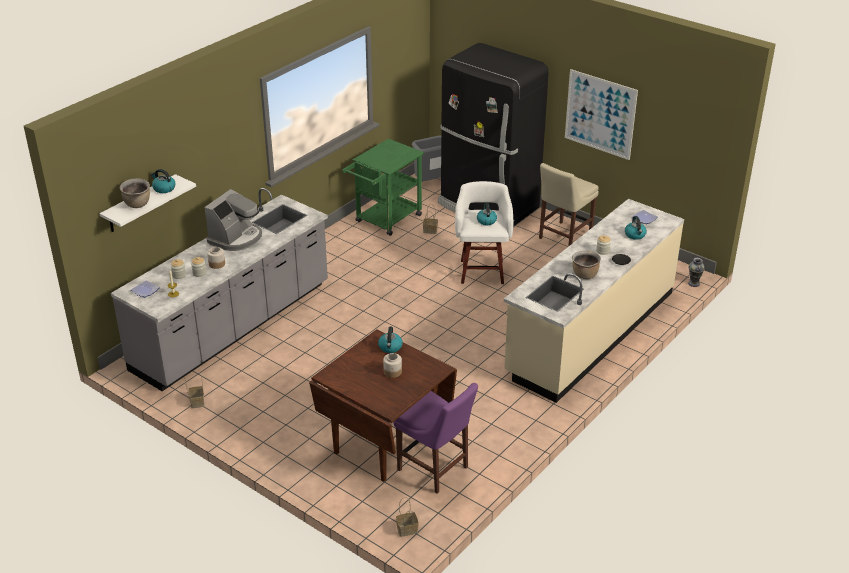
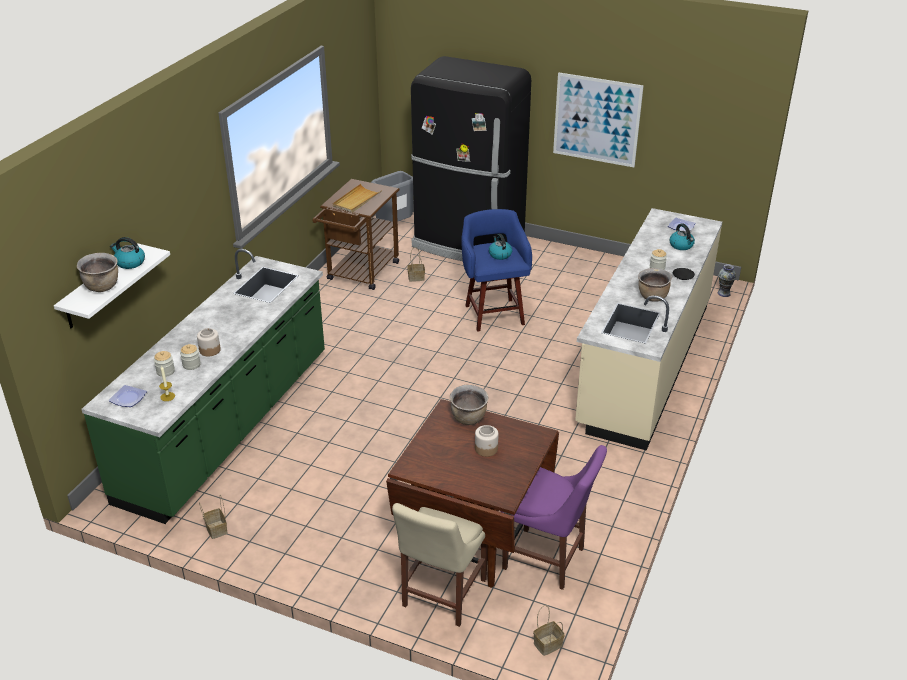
camera: 15 degrees left, 0 degrees up
grey counter [111,188,328,391] -> green counter [82,249,325,524]
coffee machine [204,189,262,251] -> none
green cart [342,139,424,236] -> brown cart [313,179,400,290]
kettle [378,327,403,353] -> brown cooking pot [450,385,488,425]
white stool [455,181,513,284] -> blue stool [462,209,532,332]
beige chair [539,163,599,247] -> beige chair moved to [392,503,487,627]
none -> beige tray [333,184,382,213]

